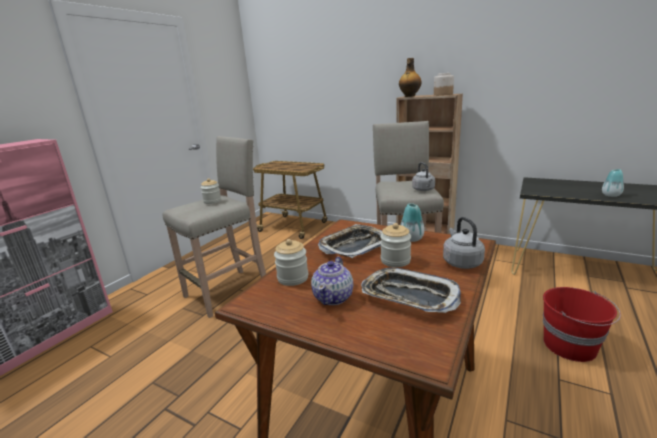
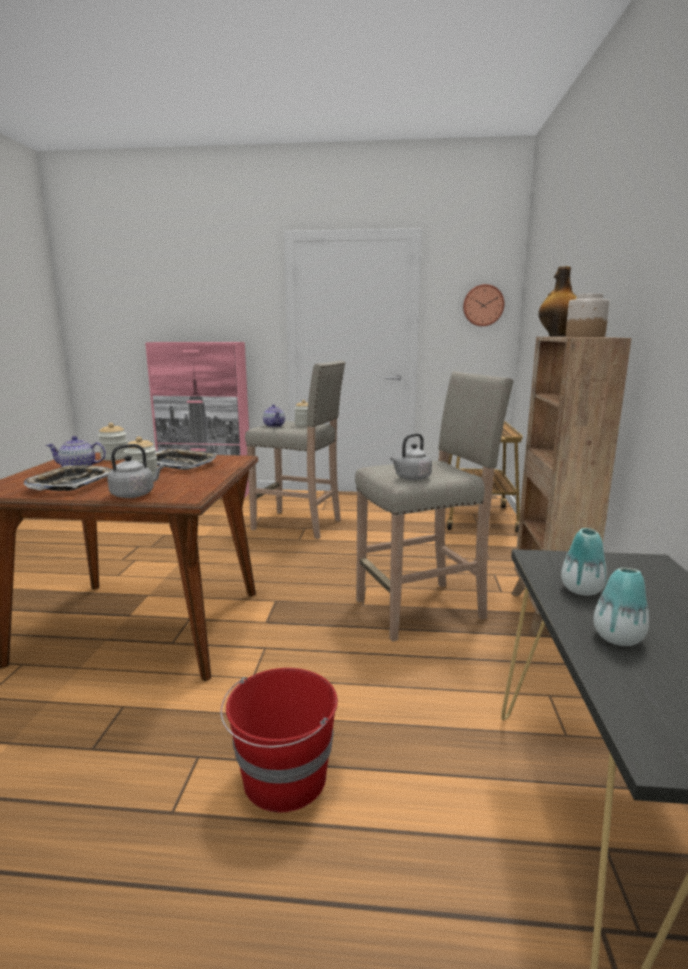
camera: 65 degrees right, 5 degrees down
vase [401,203,424,242] -> vase moved to [561,528,607,596]
none -> teapot [263,404,285,427]
none -> wall clock [463,284,504,326]

